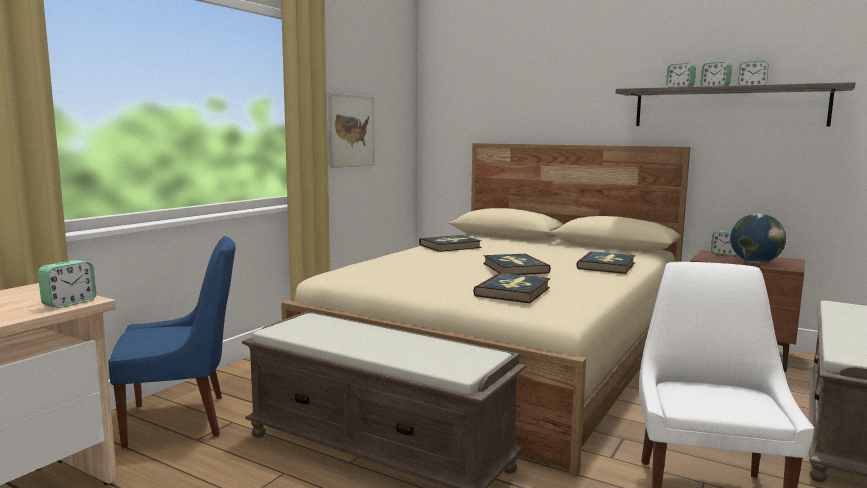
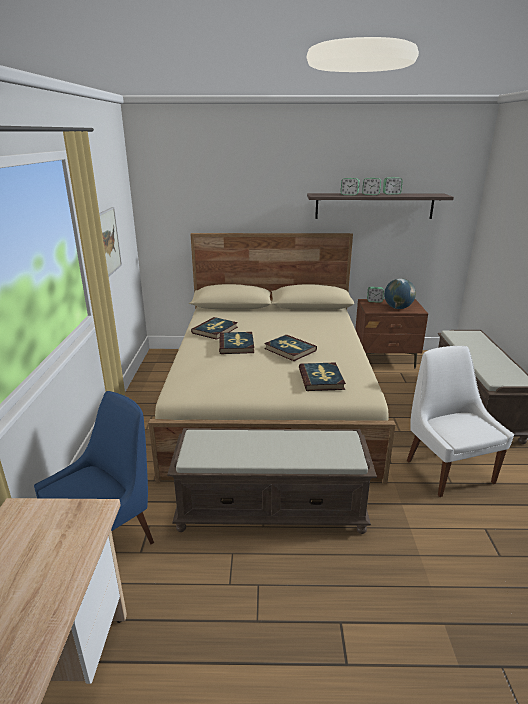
camera: 30 degrees left, 15 degrees up
alarm clock [38,260,96,308] -> none
book [576,251,635,274] -> book moved to [219,332,254,354]

